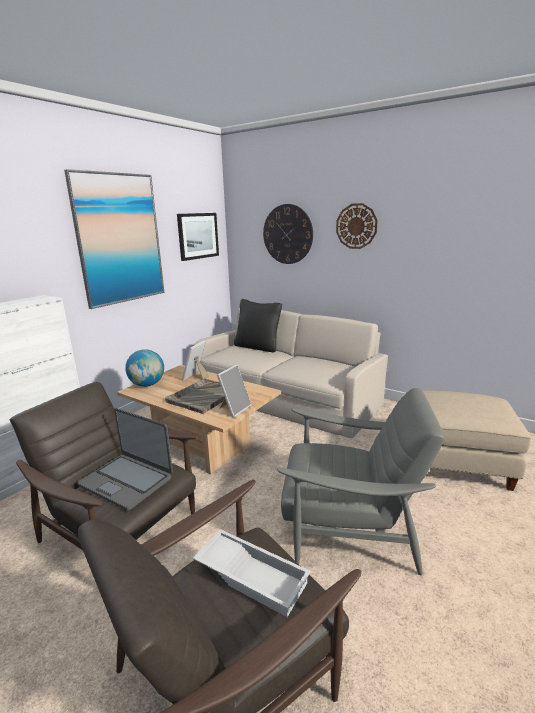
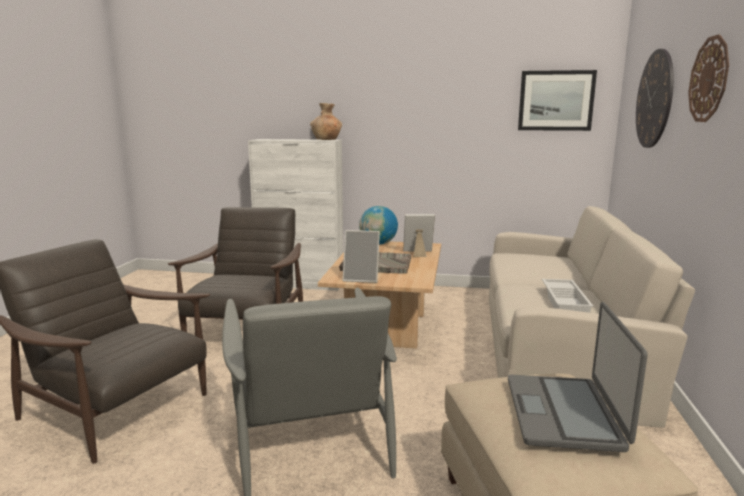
camera: 65 degrees right, 5 degrees down
picture [64,169,164,309] -> none
laptop [77,408,173,511] -> laptop moved to [508,302,648,452]
white tray [193,529,311,617] -> white tray moved to [542,279,594,313]
black pillow [234,299,282,352] -> none
none -> brown vase [310,103,342,140]

